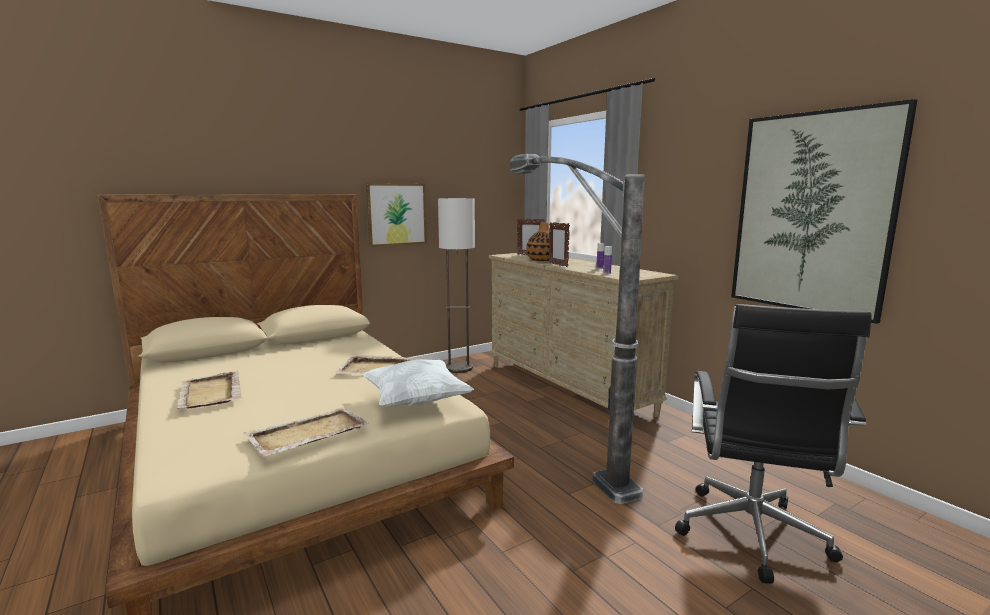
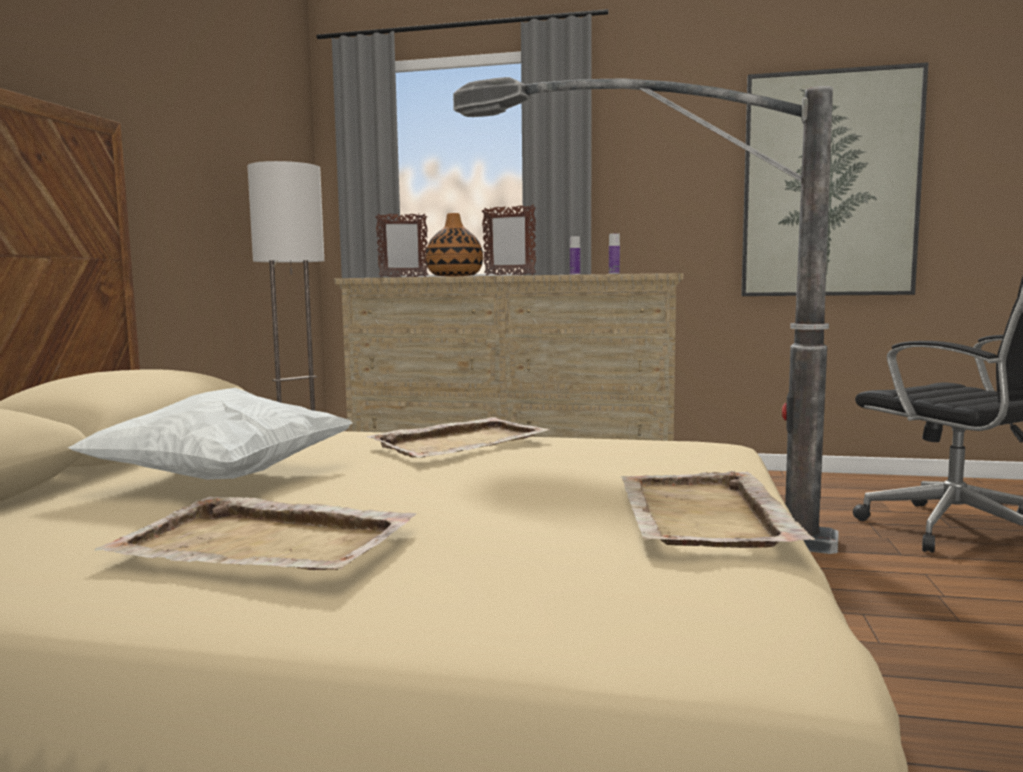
camera: 45 degrees left, 5 degrees down
white pillow [362,359,474,407] -> white pillow moved to [68,388,352,480]
picture [366,183,427,246] -> none

